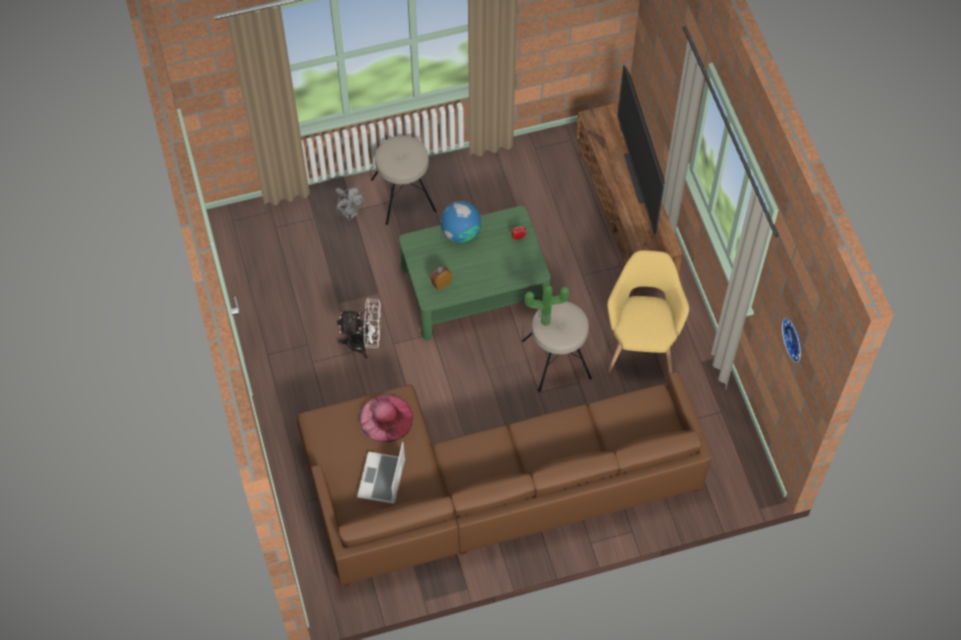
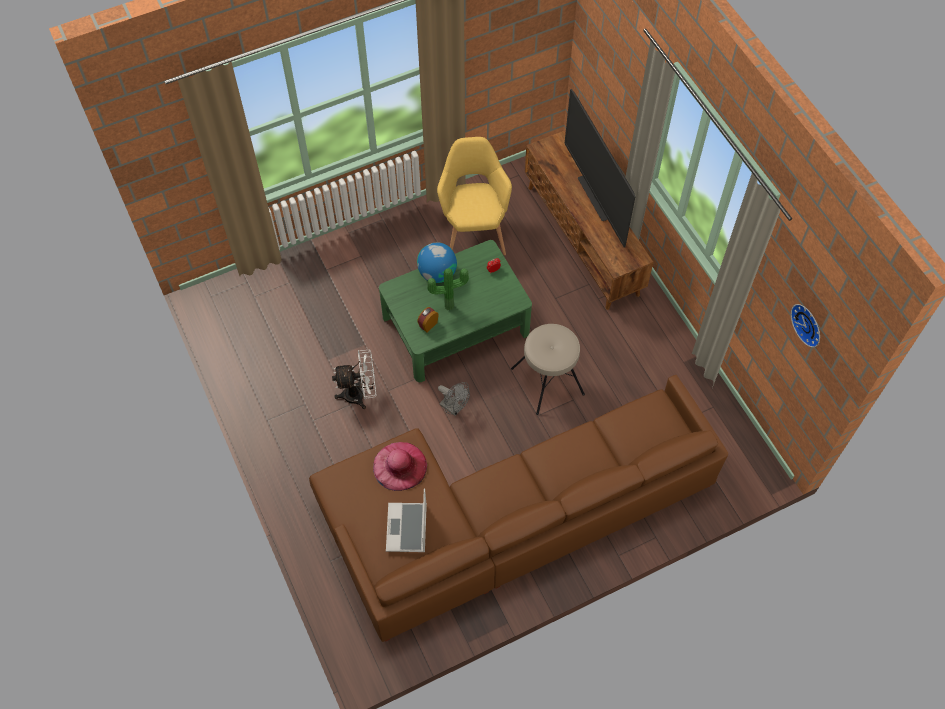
camera: 10 degrees left, 0 degrees up
grey fan [335,186,364,220] -> grey fan moved to [438,382,470,416]
beige stool [371,135,437,225] -> none
potted plant [525,285,569,326] -> potted plant moved to [427,268,469,311]
yellow armchair [607,250,689,373] -> yellow armchair moved to [437,137,512,255]

